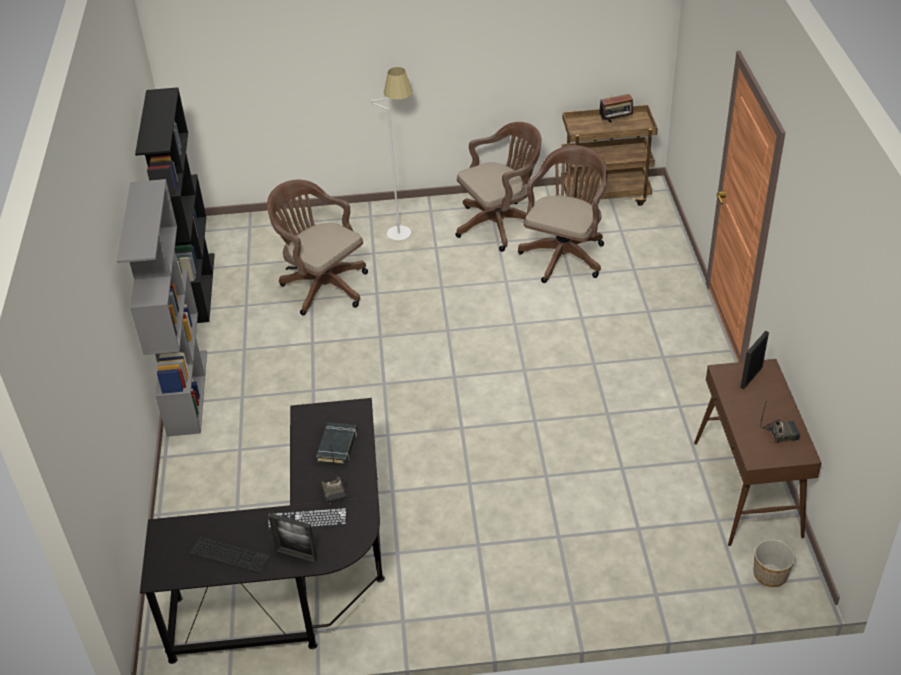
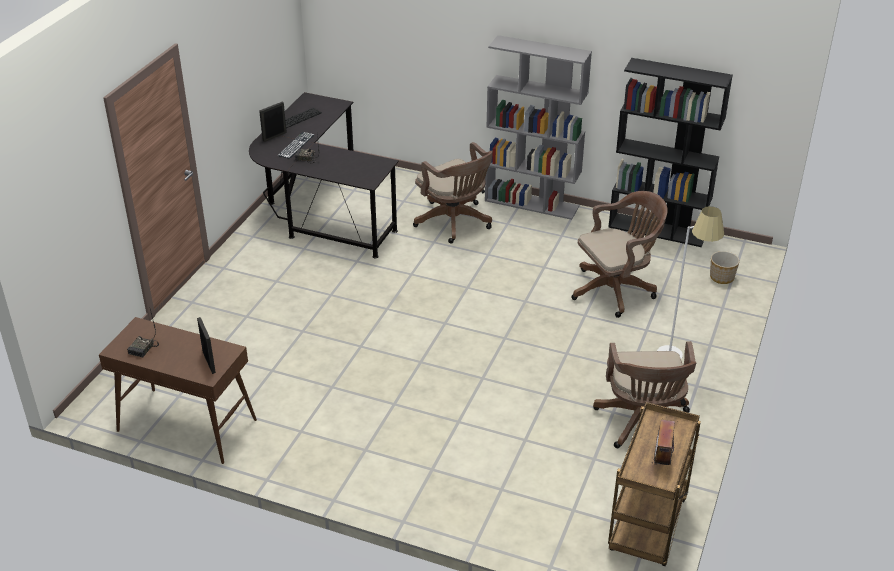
camera: 115 degrees right, 5 degrees down
black book [316,422,357,465] -> none
brown office chair [518,145,607,283] -> brown office chair moved to [413,142,493,243]
planter [753,539,795,587] -> planter moved to [710,251,740,284]

